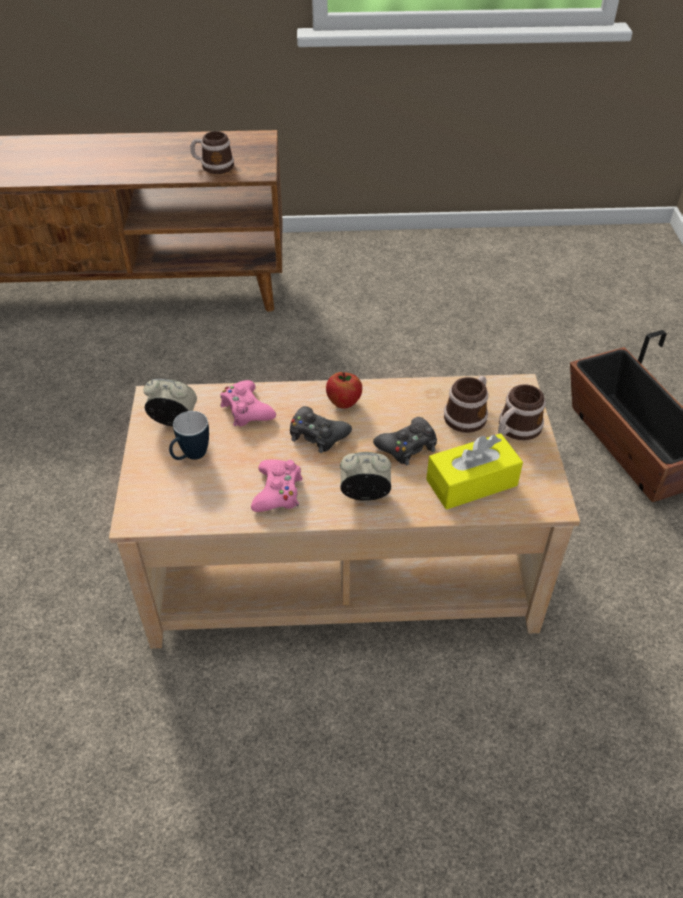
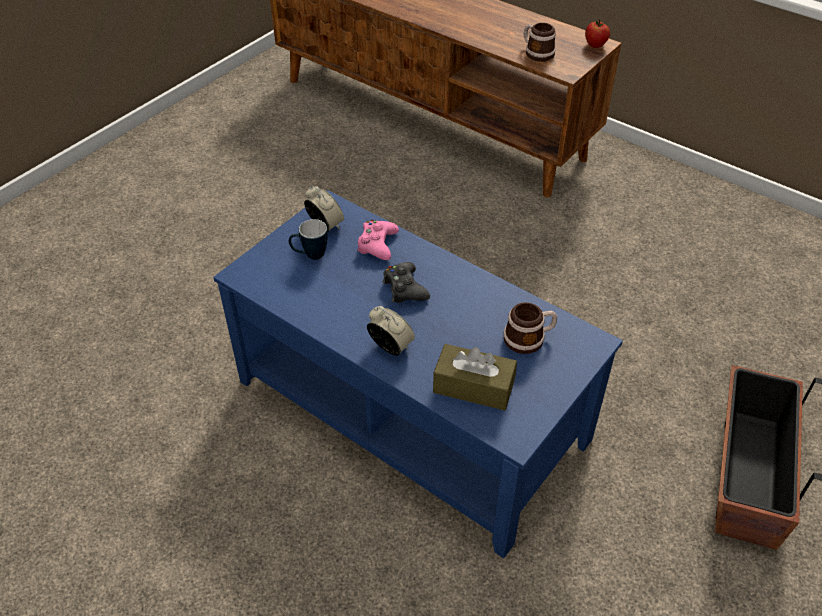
camera: 40 degrees right, 0 degrees up
beige coffee table [109,374,580,649] -> blue coffee table [213,190,623,558]
pink game controller [251,459,303,512] -> none
apple [326,372,362,408] -> apple moved to [585,19,610,48]
black game controller [373,417,437,465] -> none
yellow tissue box [426,433,523,509] -> brown tissue box [433,344,517,410]
mug [498,384,546,440] -> none

